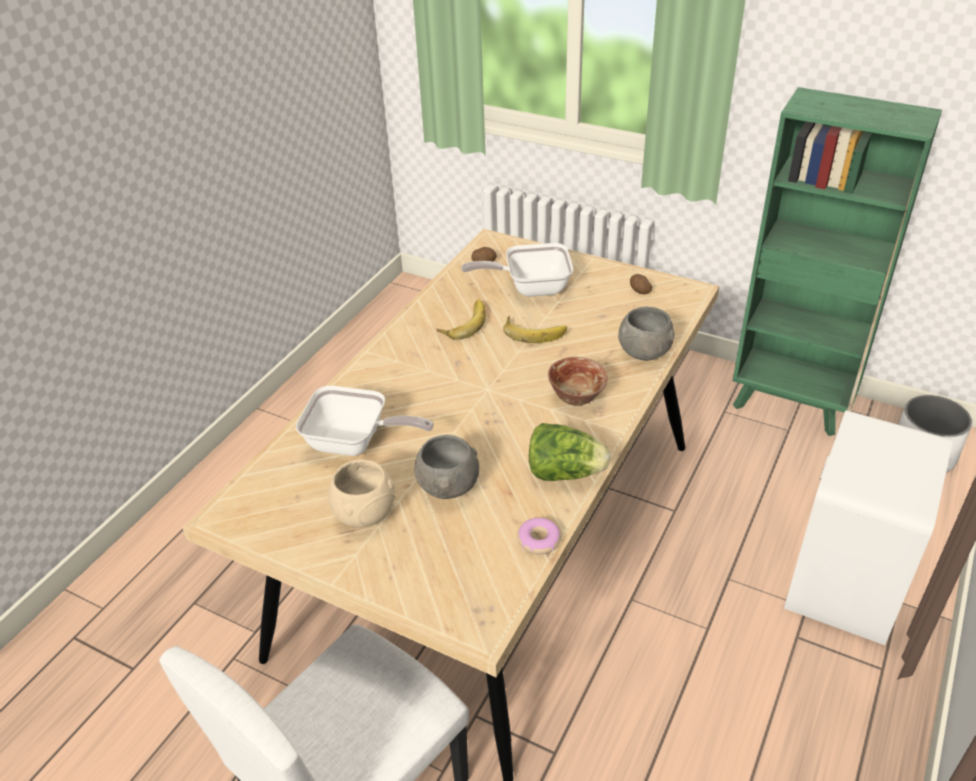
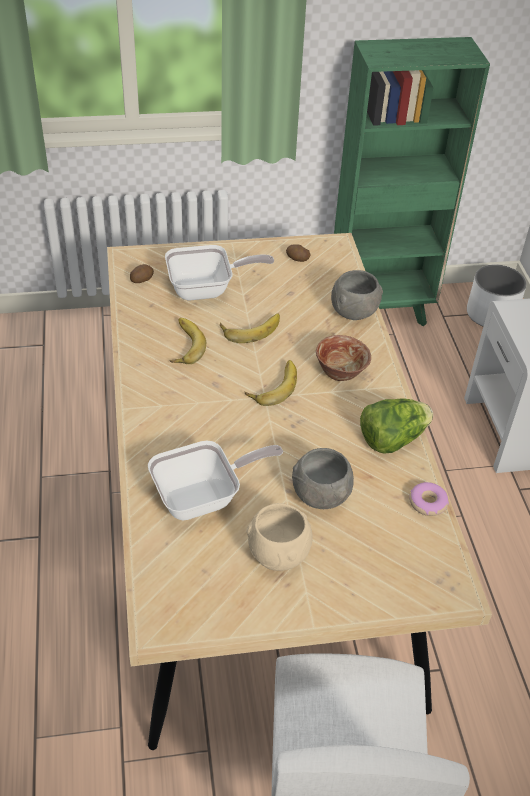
camera: 40 degrees left, 5 degrees up
frying pan [461,243,573,297] -> frying pan turned 150 degrees counterclockwise [165,245,274,301]
none -> banana [245,360,297,406]

